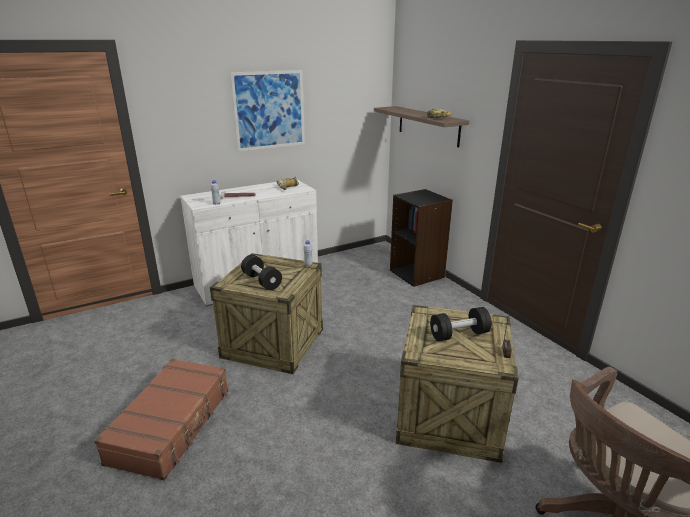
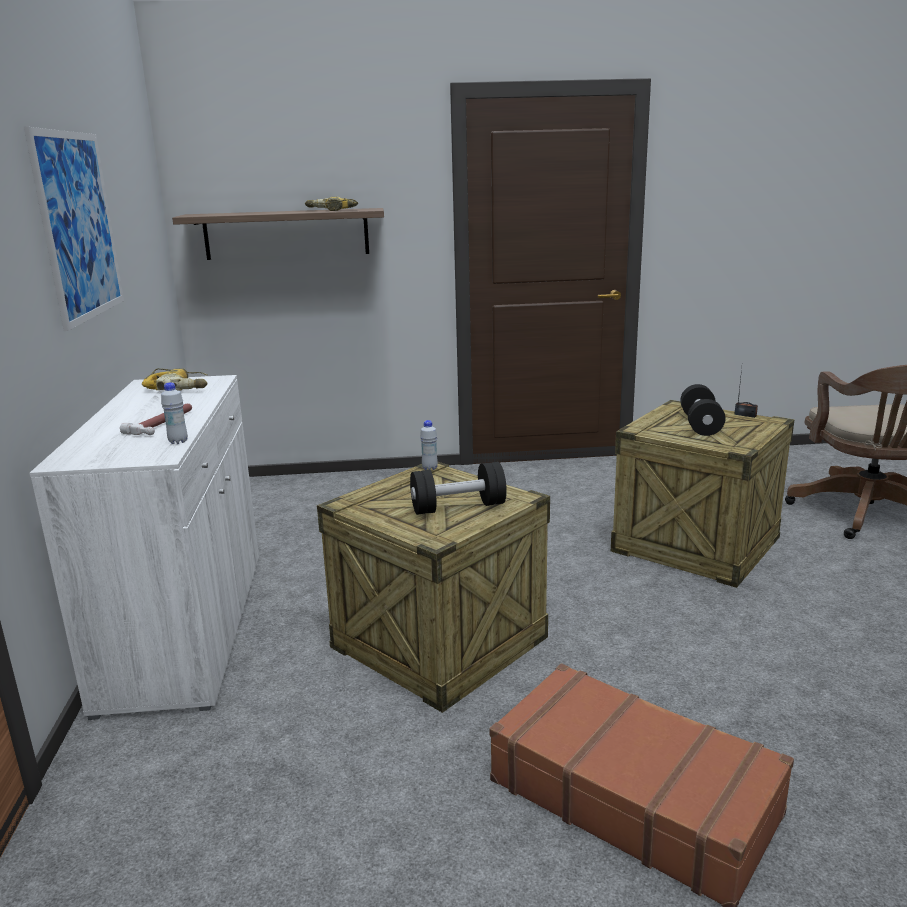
camera: 65 degrees left, 5 degrees down
black bookcase [390,189,453,287] -> none

